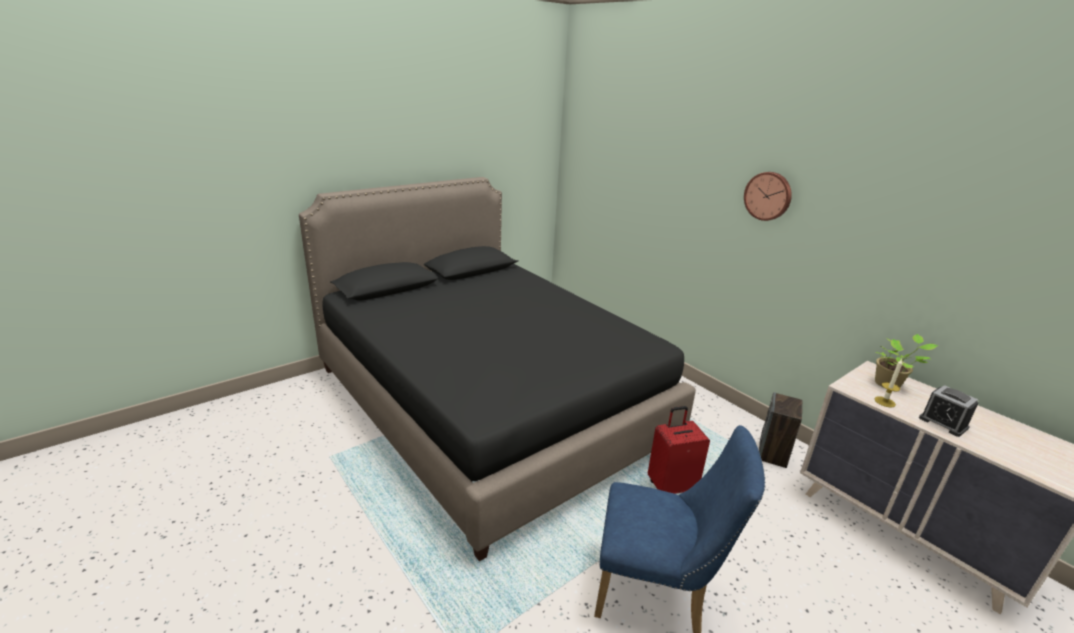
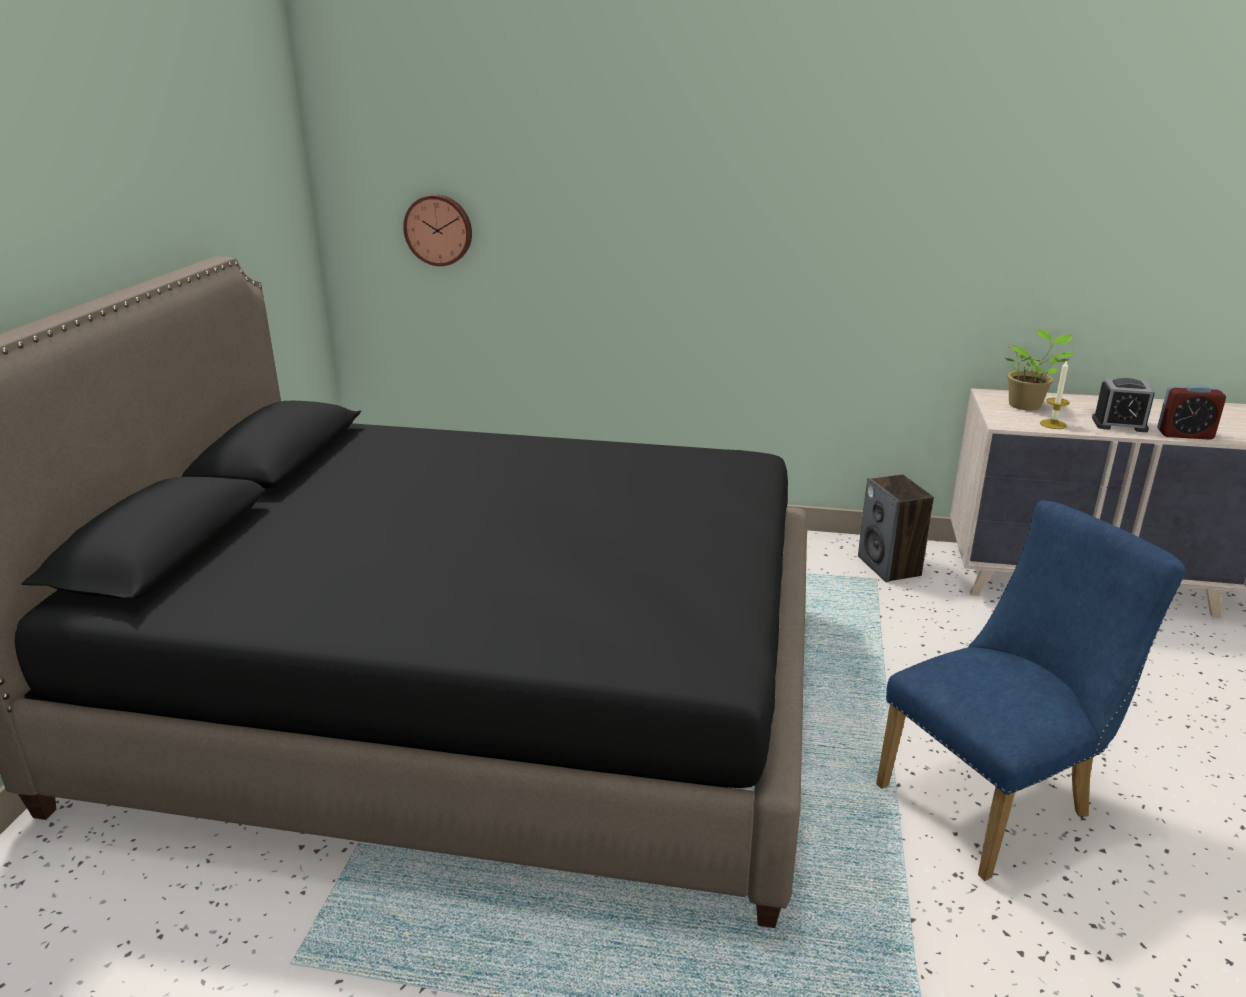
camera: 40 degrees left, 0 degrees up
red suitcase [648,406,710,494] -> none
wall clock [744,172,792,221] -> wall clock moved to [403,194,472,266]
none -> alarm clock [1157,384,1226,440]

